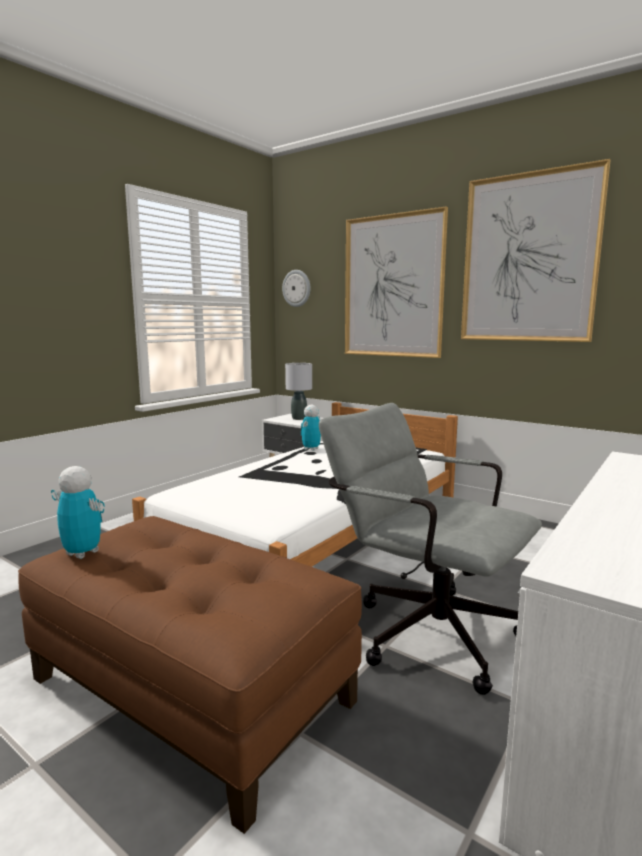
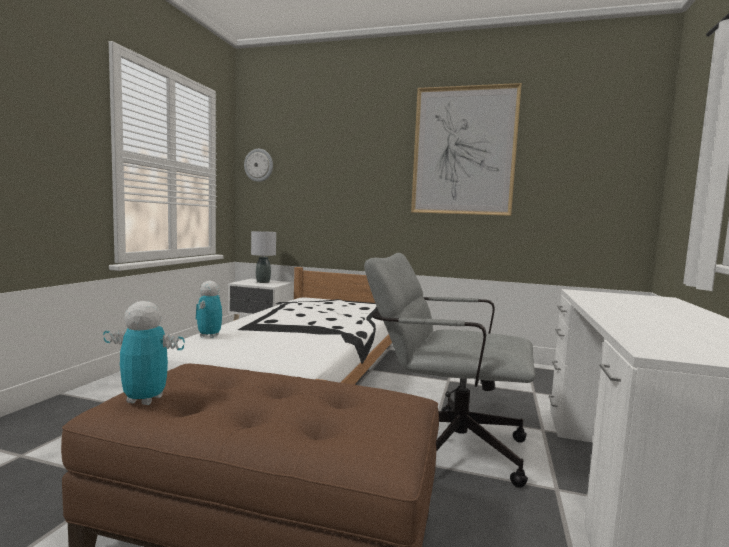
camera: 20 degrees left, 5 degrees down
toy robot [301,404,321,451] -> toy robot moved to [196,281,222,338]
picture [345,206,448,358] -> none

